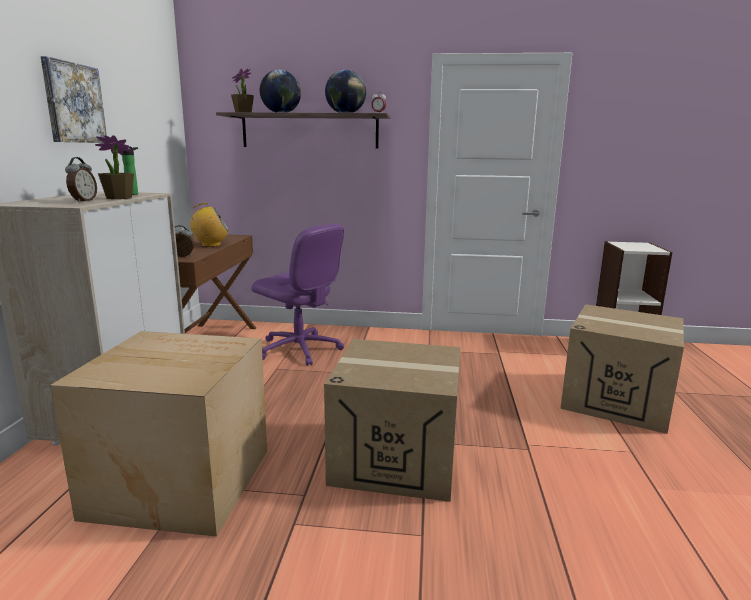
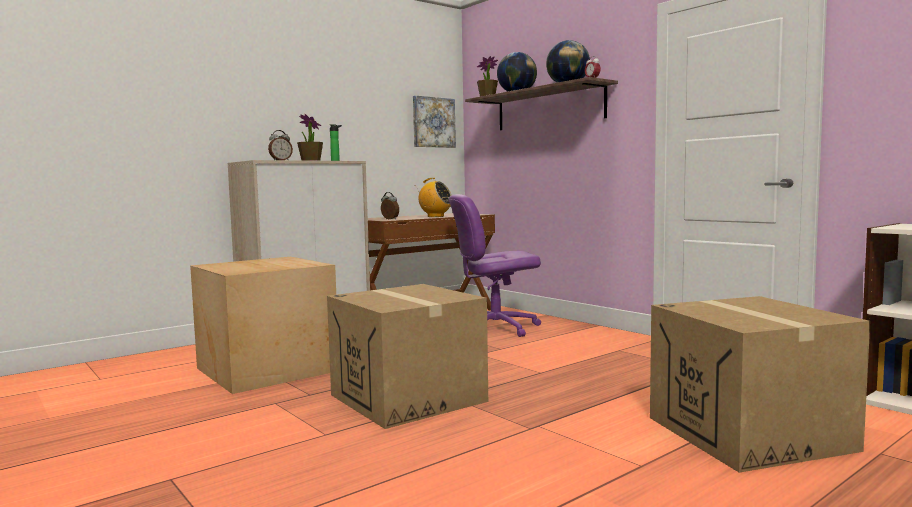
camera: 45 degrees right, 10 degrees down
picture [41,56,107,143] -> picture moved to [413,96,456,148]
purple office chair [251,224,344,366] -> purple office chair turned 90 degrees clockwise [448,194,541,337]

